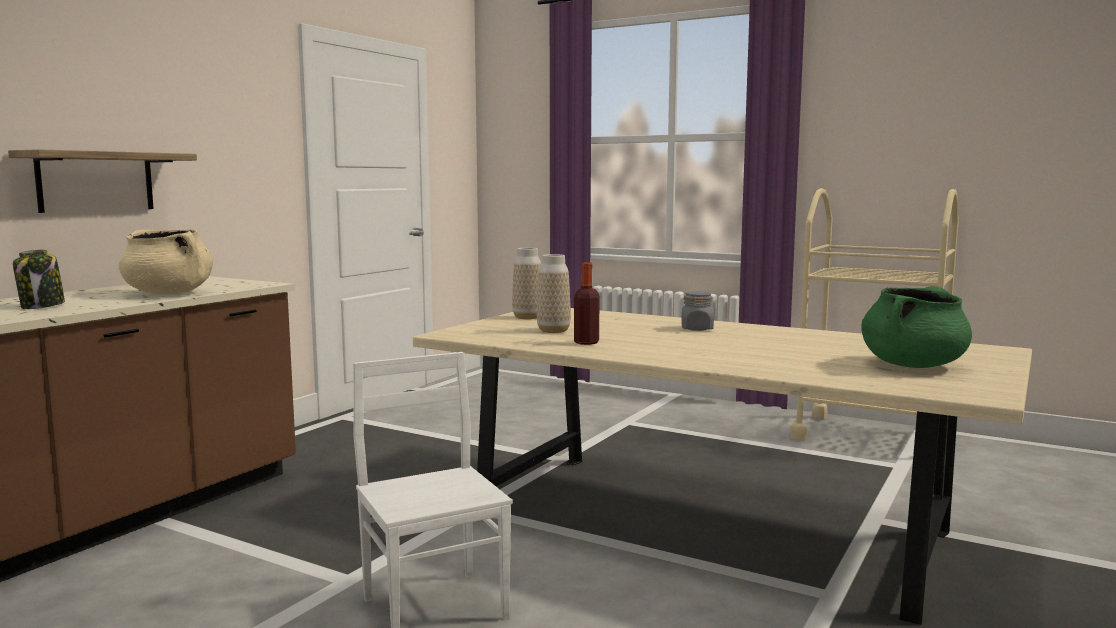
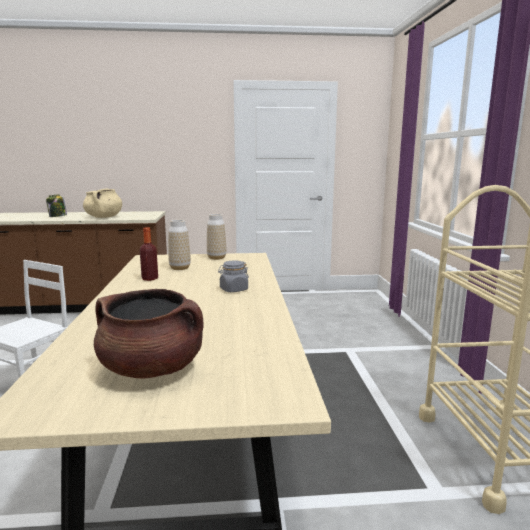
camera: 55 degrees right, 5 degrees up
shelf [8,149,197,213] -> none
green cooking pot [861,286,972,368] -> brown cooking pot [94,289,204,378]

